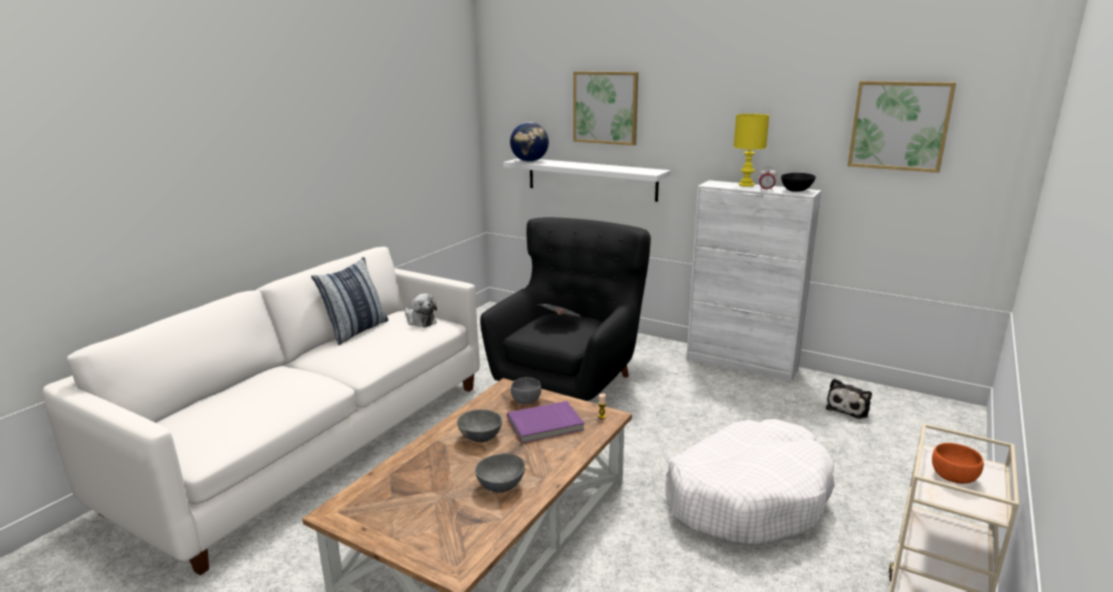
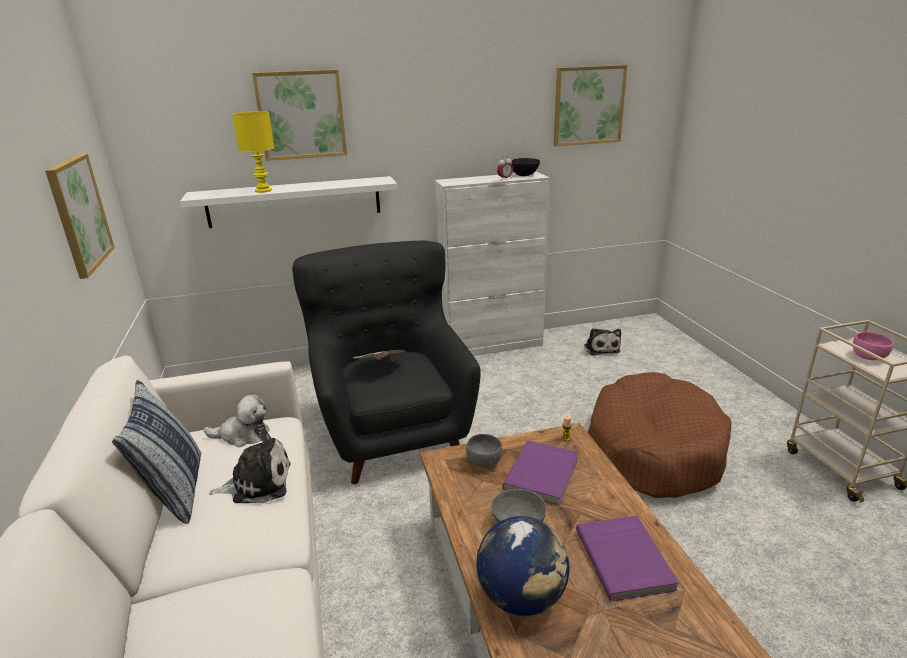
camera: 45 degrees left, 5 degrees up
grey bowl [475,453,525,493] -> purple book [576,516,679,602]
globe [510,122,549,162] -> globe moved to [476,516,570,616]
white dog bed [665,419,835,546] -> brown dog bed [587,372,731,498]
yellow table lamp [734,114,769,187] -> yellow table lamp moved to [232,111,274,193]
orange bowl [932,443,984,484] -> pink bowl [853,332,893,360]
none -> picture [45,153,115,279]
none -> plush toy [209,430,290,503]

